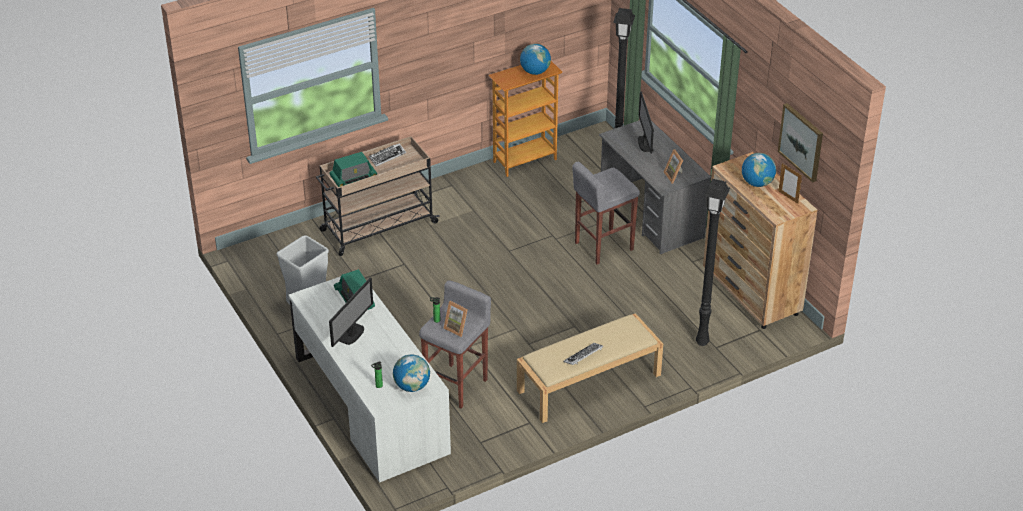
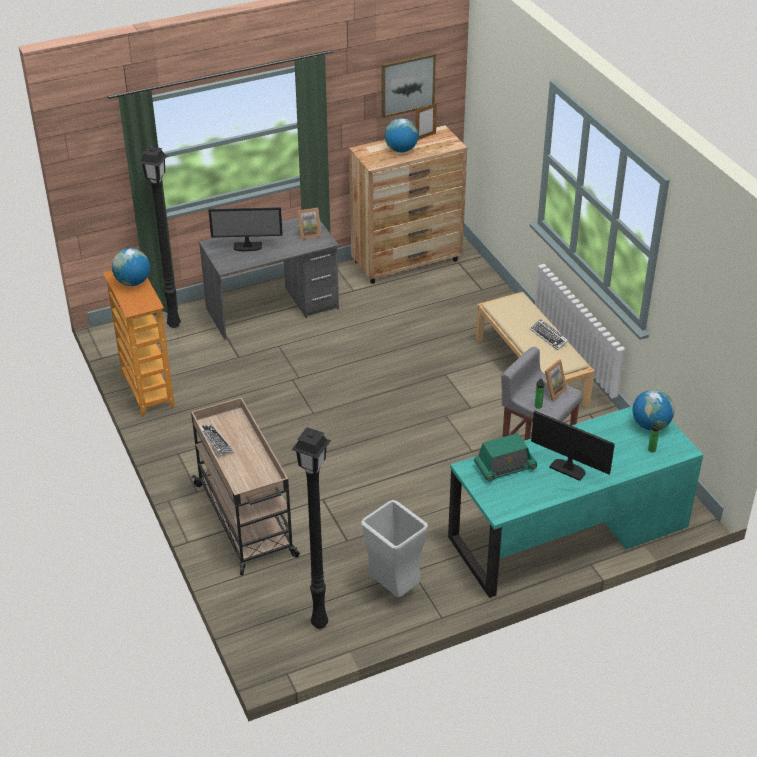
camera: 85 degrees left, 0 degrees up
white desk [288,276,451,483] -> turquoise desk [448,406,703,598]
radio [329,152,377,187] -> none
grey stool [572,162,640,265] -> none
black floor lamp [696,179,730,346] -> black floor lamp moved to [292,427,331,629]

